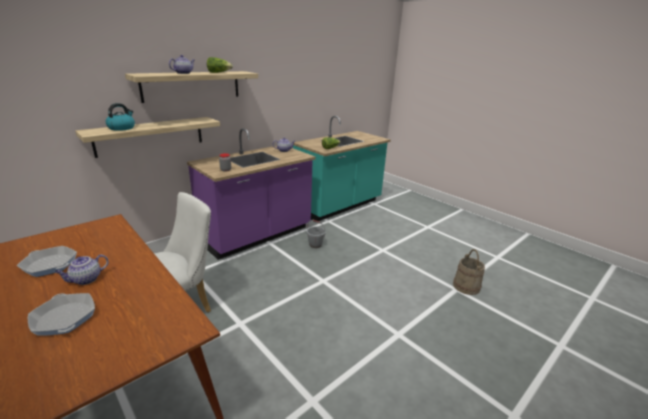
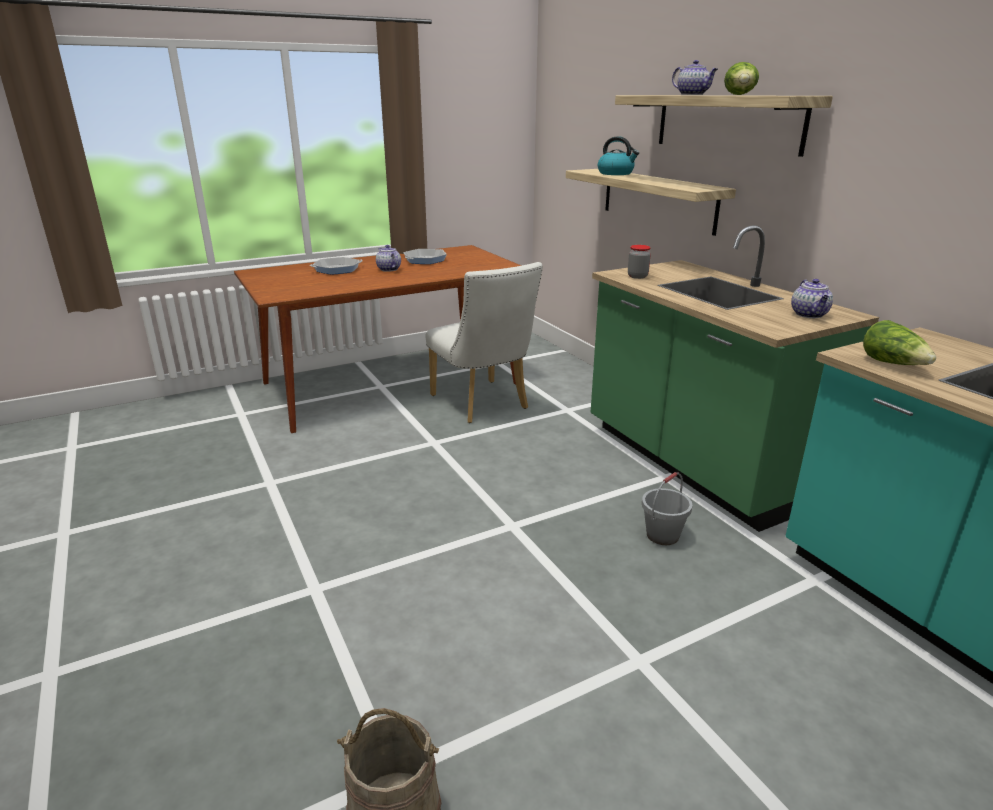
camera: 105 degrees right, 0 degrees up
purple counter [187,128,316,260] -> green counter [591,225,879,532]

